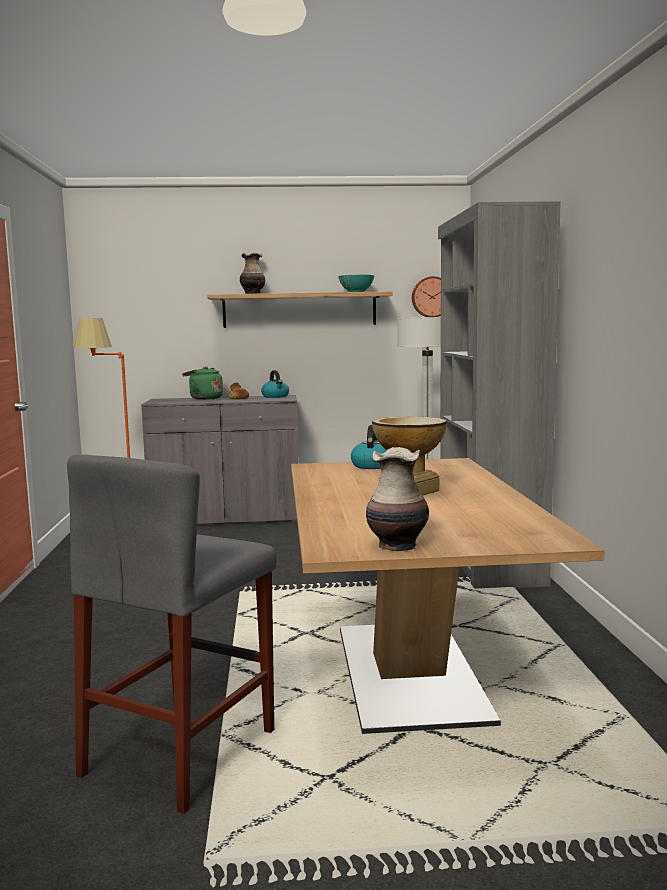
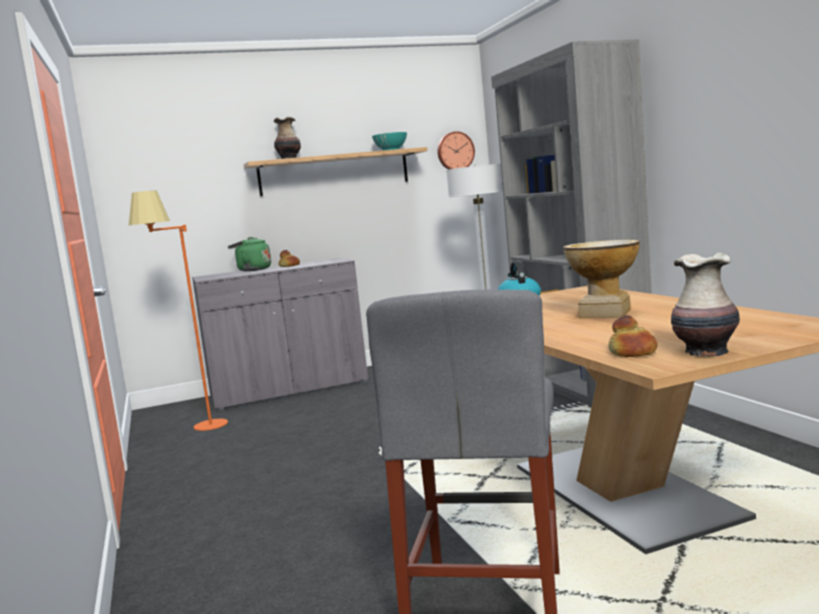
camera: 15 degrees left, 0 degrees up
kettle [261,370,289,398] -> none
none -> bread [608,315,657,357]

